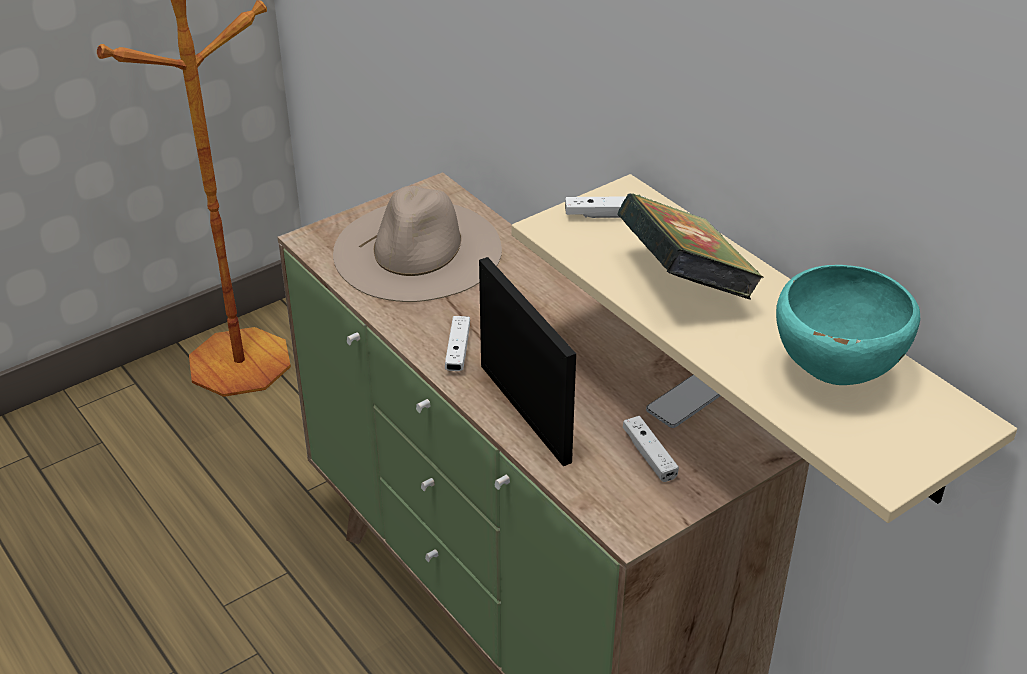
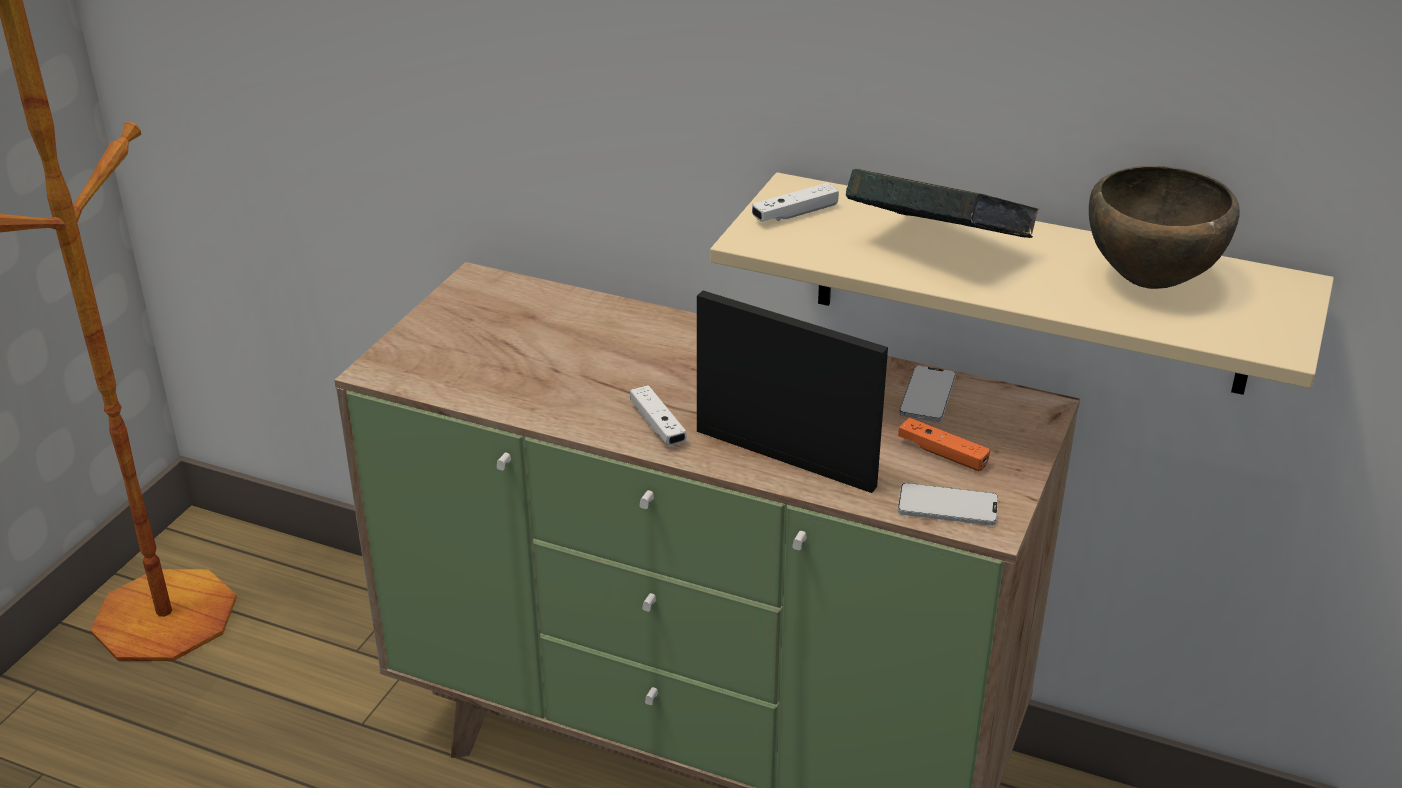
camera: 30 degrees left, 5 degrees down
beige hat [333,186,502,302] -> none
white game controller [623,416,679,482] -> orange game controller [898,418,990,471]
turquoise bowl [776,265,920,385] -> brown bowl [1089,166,1240,289]
none -> phone [898,483,998,525]

